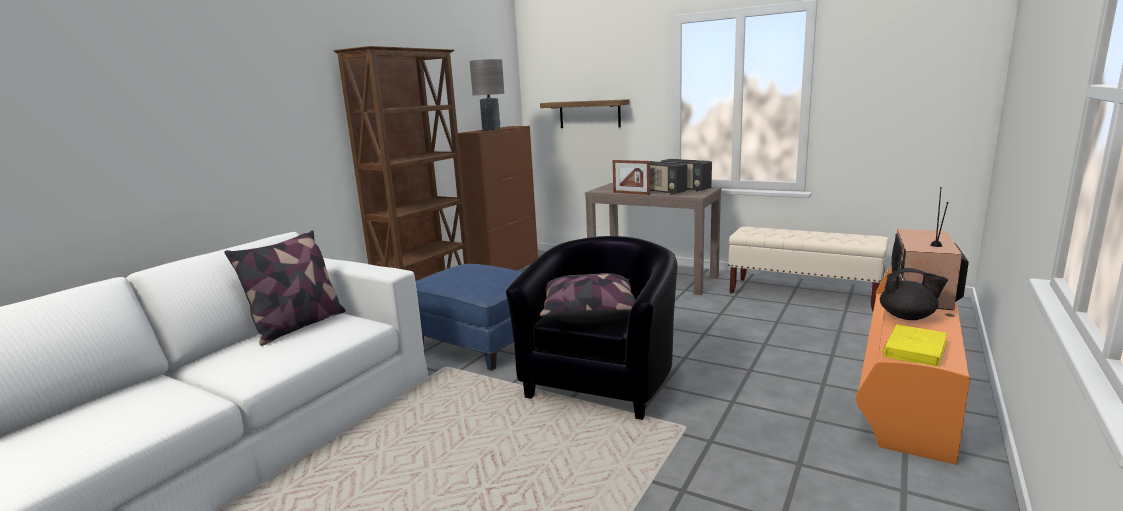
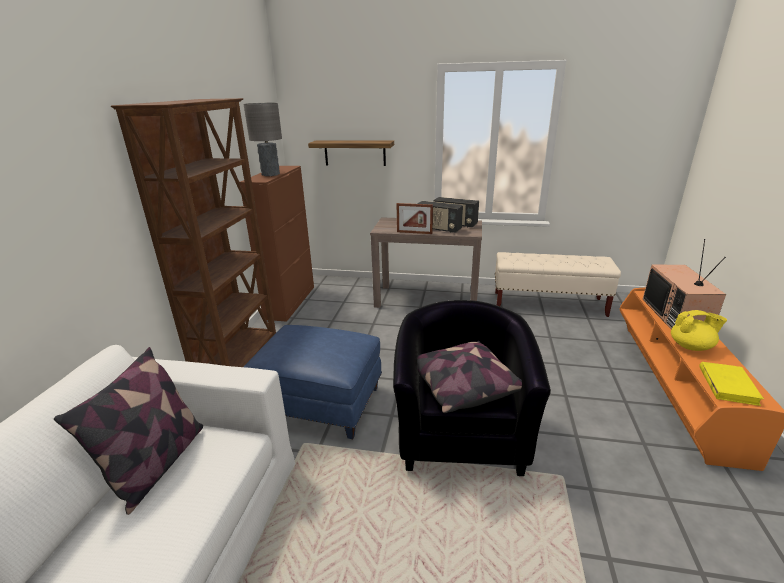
camera: 20 degrees left, 10 degrees up
black teapot [880,268,948,320] -> yellow teapot [671,310,727,351]

